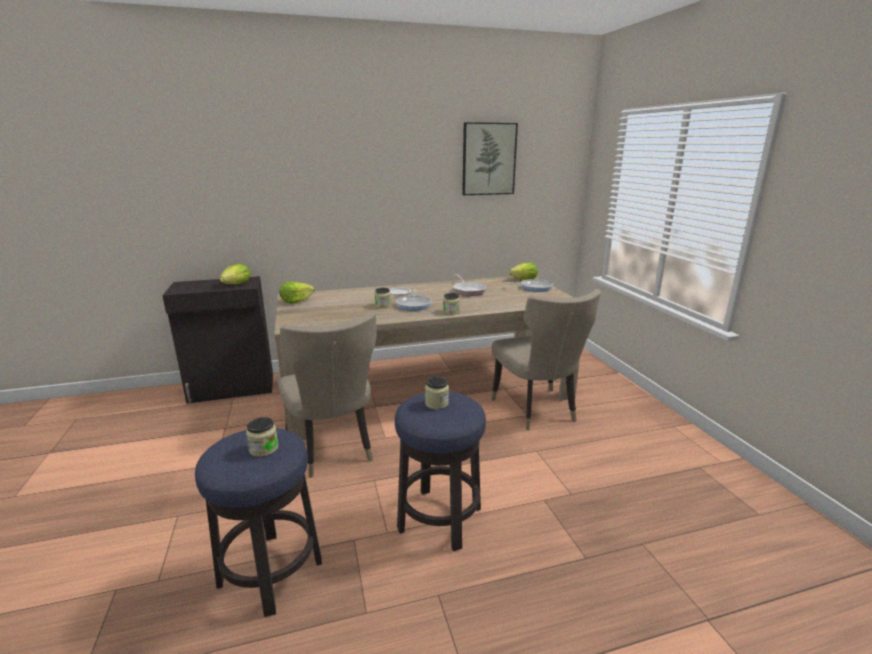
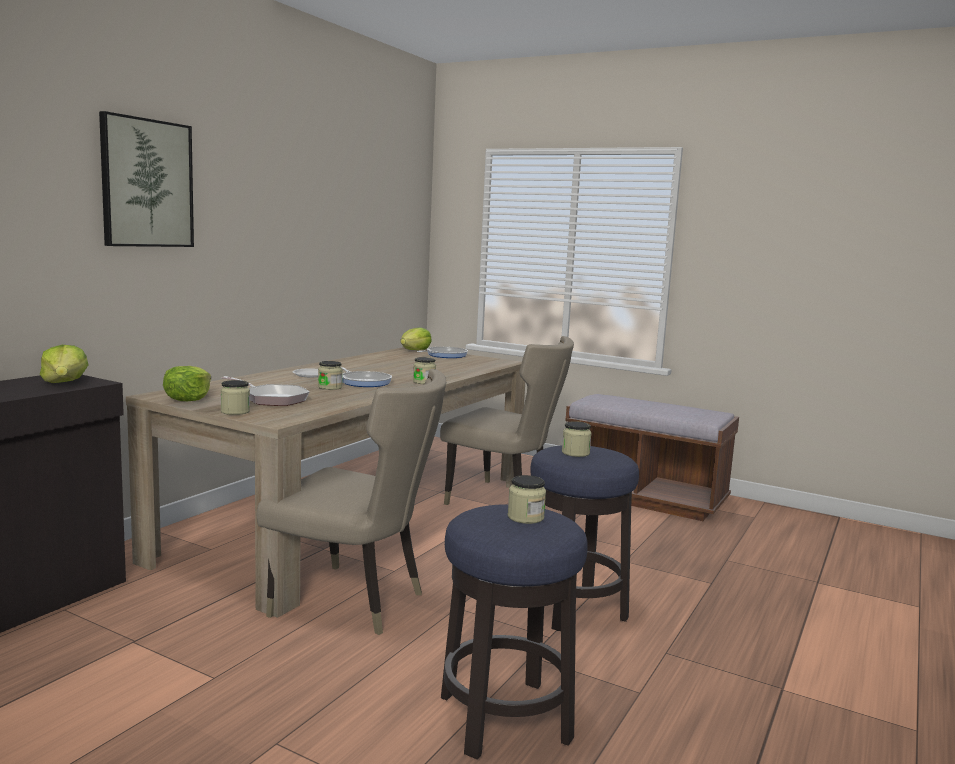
camera: 45 degrees left, 10 degrees down
frying pan [453,274,487,296] -> frying pan moved to [222,376,309,406]
picture [462,122,518,195] -> picture moved to [99,111,194,247]
none -> jar [220,380,250,415]
none -> brown bench [565,394,739,521]

